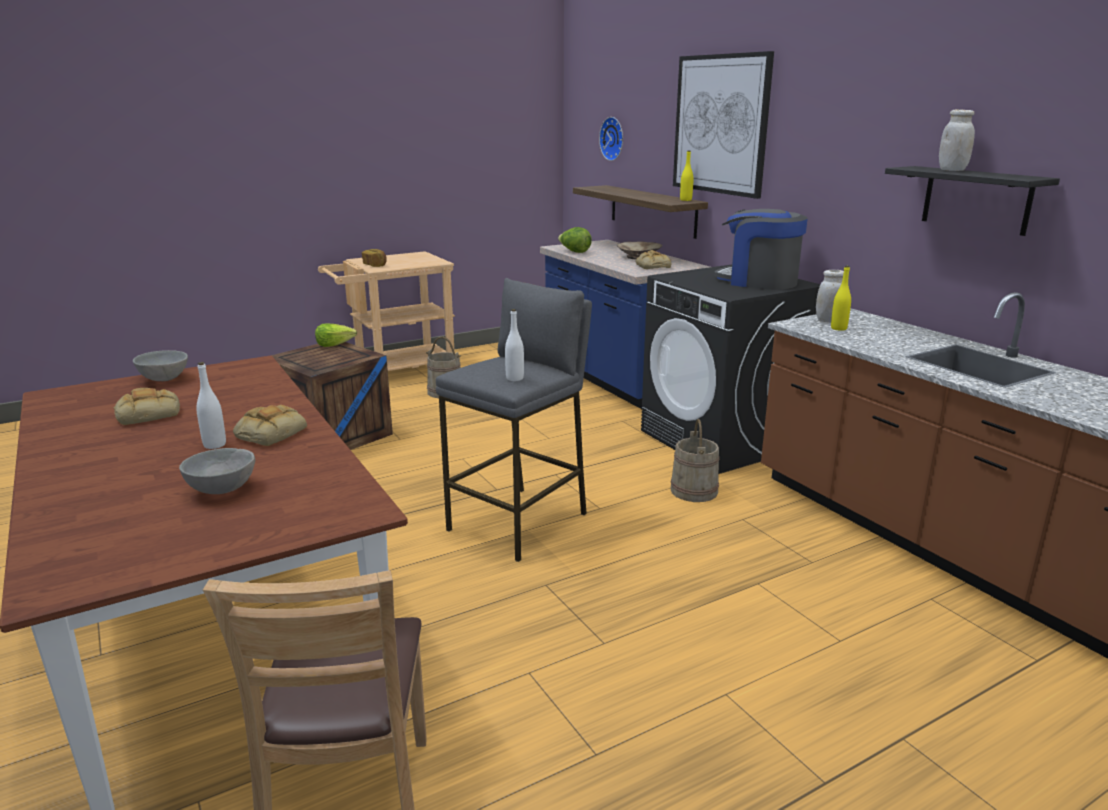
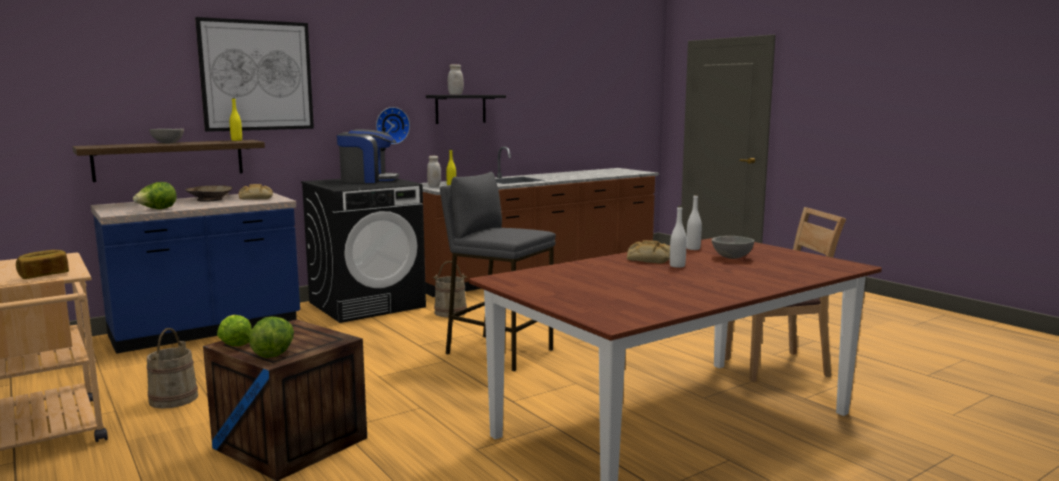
camera: 95 degrees left, 10 degrees down
bread [113,388,180,425] -> none
grey bowl [133,350,188,381] -> grey bowl moved to [149,129,184,143]
white bottle [505,309,524,381] -> white bottle moved to [686,194,702,250]
wall clock [599,117,623,161] -> wall clock moved to [376,107,410,144]
coffee machine [714,209,808,290] -> coffee machine turned 120 degrees counterclockwise [337,129,399,183]
none -> lettuce [249,317,294,358]

